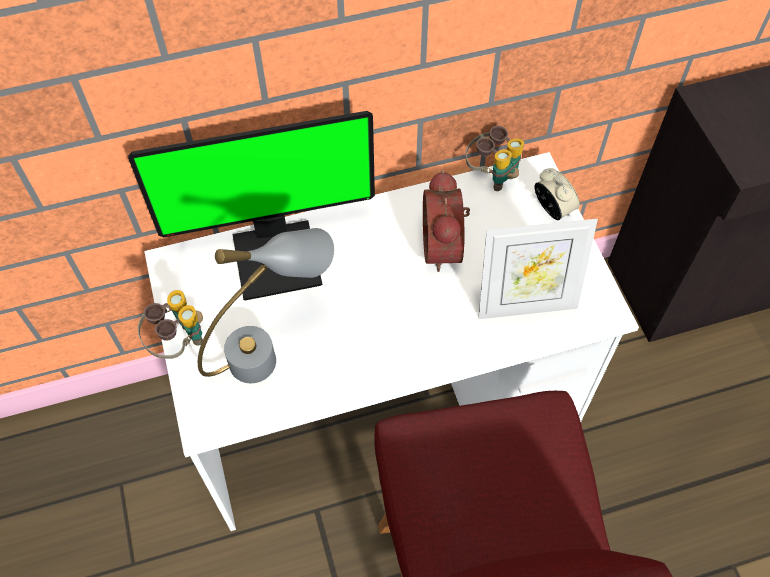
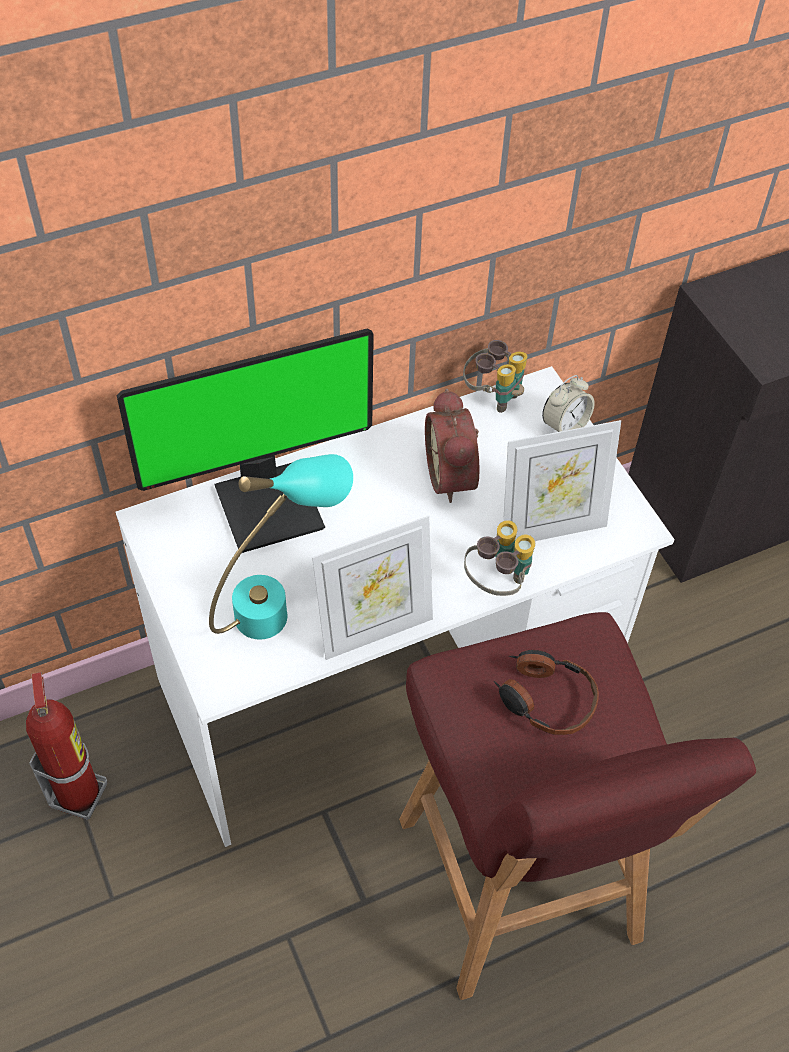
camera: 10 degrees left, 5 degrees down
binoculars [138,290,203,359] -> binoculars moved to [464,520,535,596]
grey table lamp [198,228,334,383] -> turquoise table lamp [209,454,353,639]
alarm clock [534,168,580,220] -> alarm clock turned 90 degrees clockwise [542,375,595,432]
none -> fire extinguisher [26,672,108,820]
none -> picture frame [312,516,433,660]
none -> headphones [494,650,599,735]

